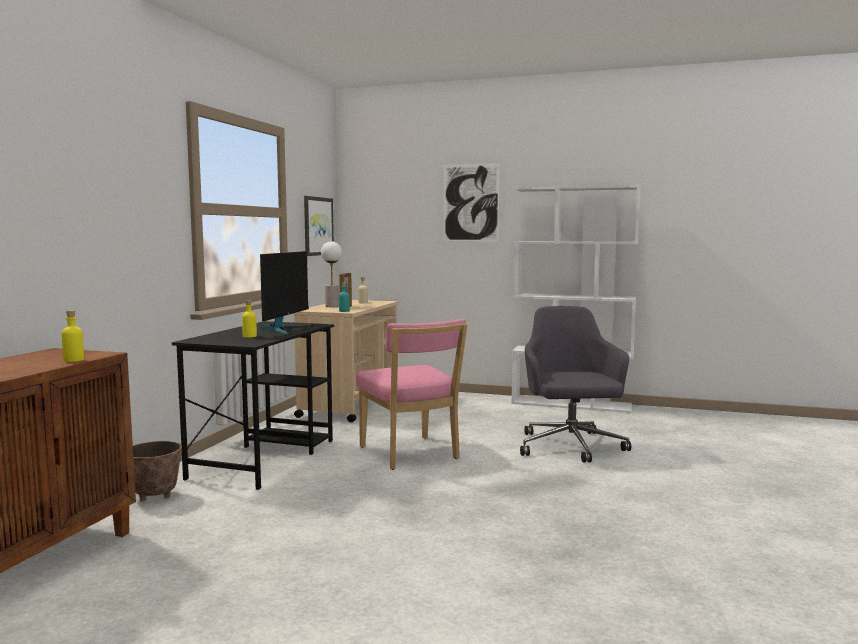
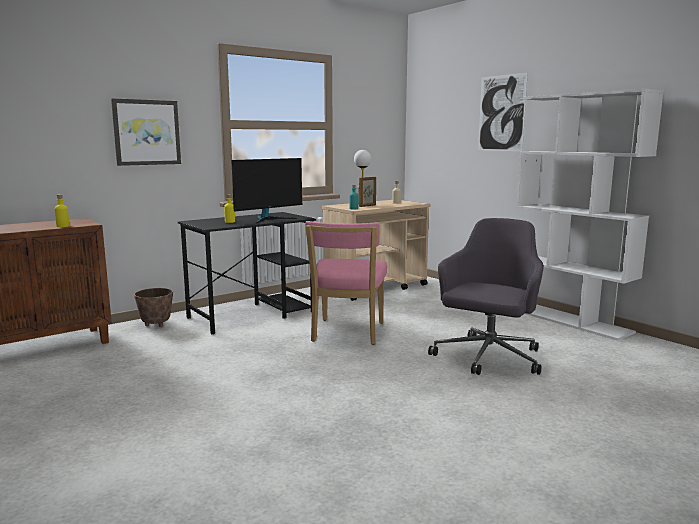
camera: 35 degrees right, 5 degrees up
picture [304,196,334,256] -> picture moved to [111,98,181,166]

